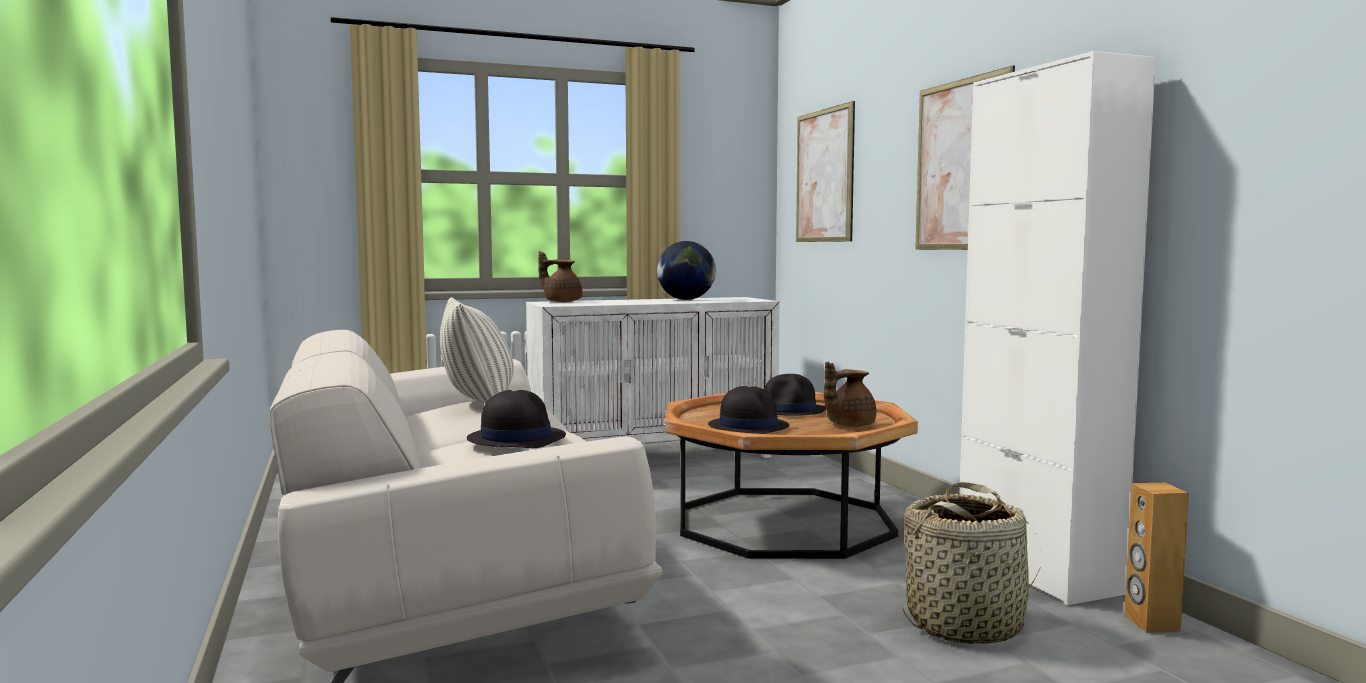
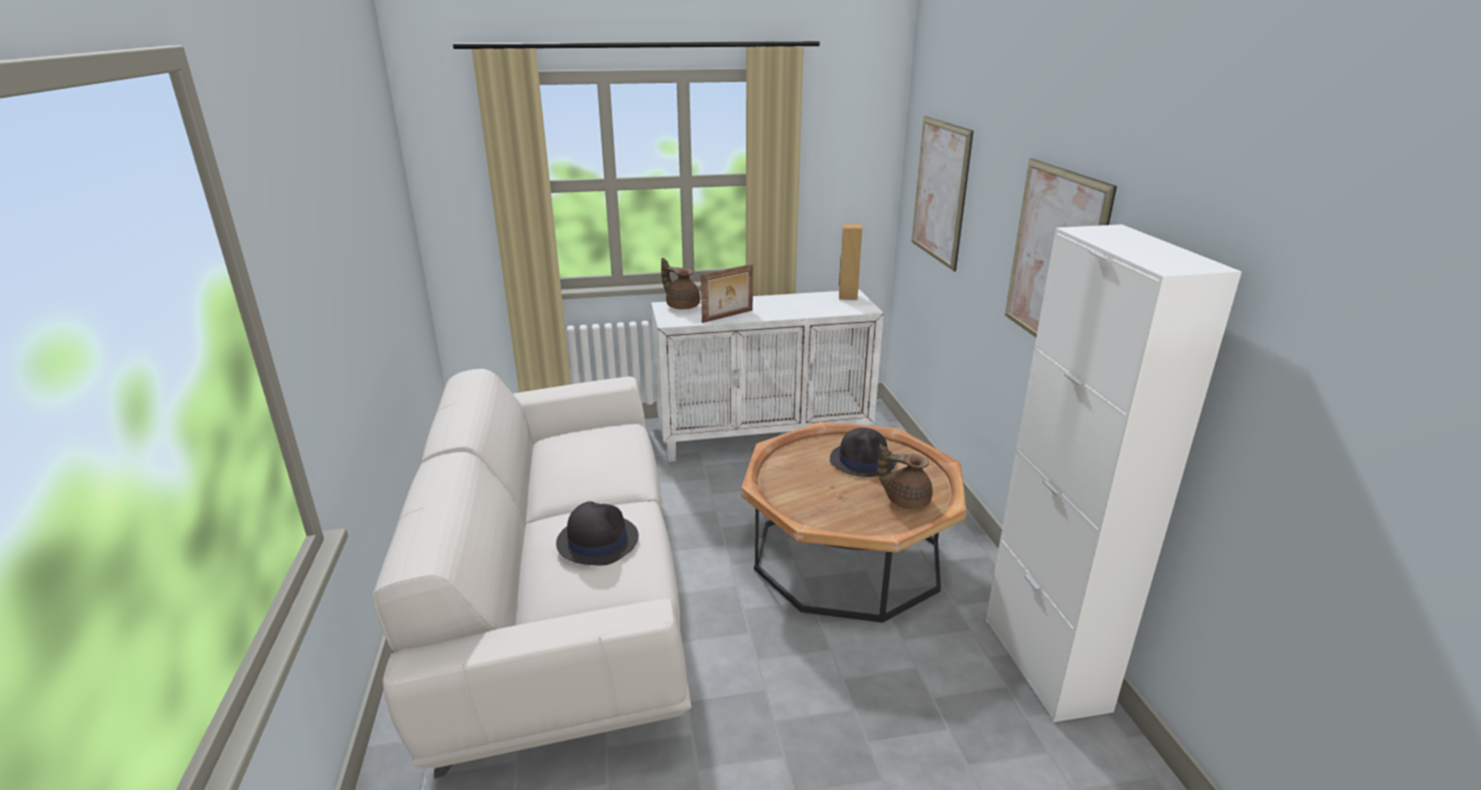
camera: 10 degrees right, 20 degrees up
pillow [440,297,514,404] -> none
globe [657,241,716,300] -> none
black hat [708,386,789,434] -> none
brown teapot [824,362,876,426] -> brown teapot turned 45 degrees clockwise [878,444,933,510]
basket [902,482,1041,644] -> none
brown speaker [1124,483,1189,633] -> brown speaker moved to [839,223,862,300]
none -> picture frame [701,264,753,323]

